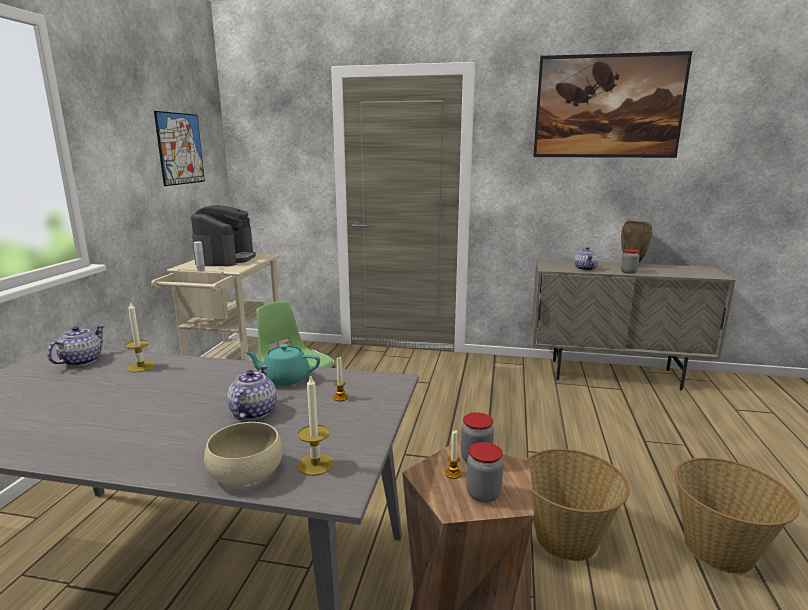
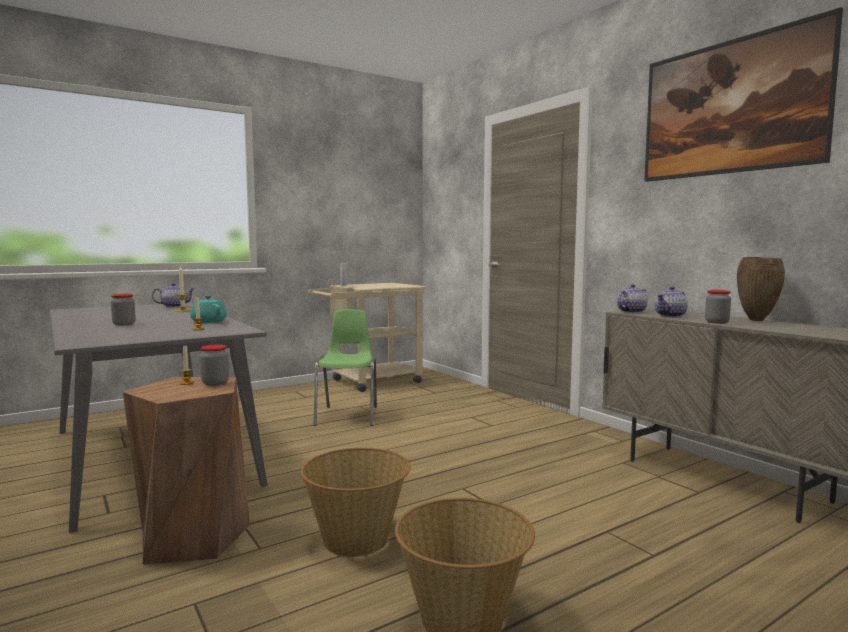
camera: 45 degrees right, 10 degrees down
picture [154,111,205,186] -> none
coffee machine [191,205,256,266] -> none
beige bowl [204,422,283,486] -> none
teapot [227,365,277,420] -> teapot moved to [617,284,647,313]
candle [297,374,334,476] -> none
jar [466,442,503,503] -> jar moved to [111,294,136,326]

